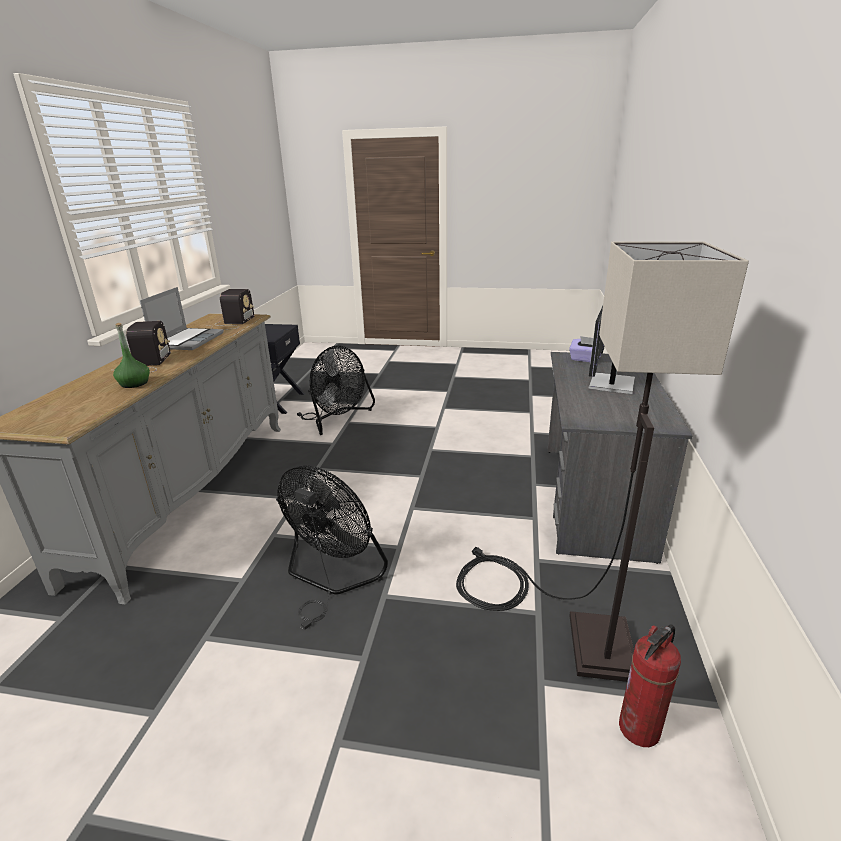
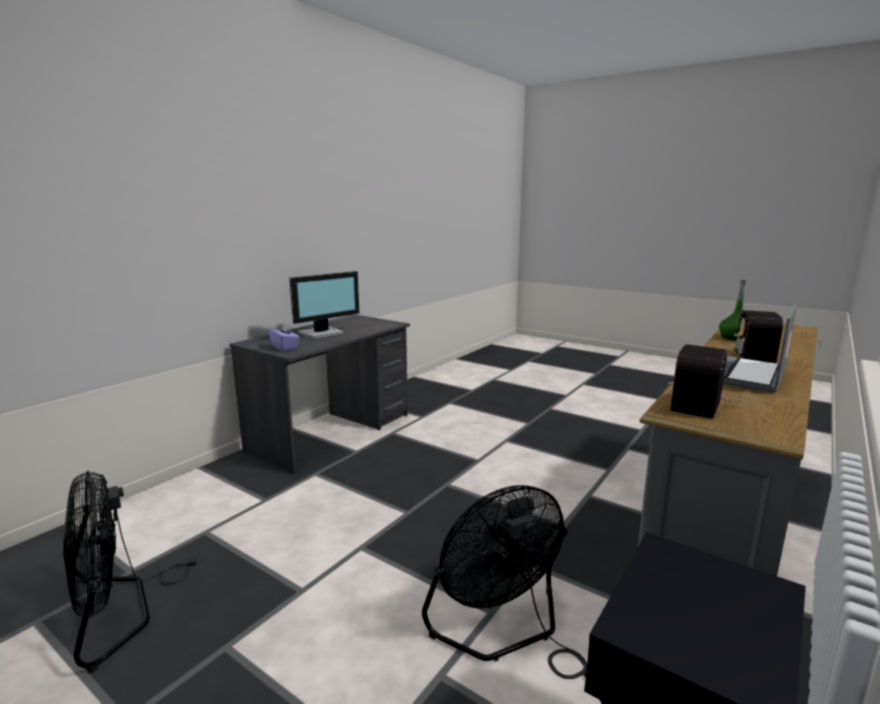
camera: 155 degrees left, 10 degrees down
black fan [276,466,388,630] -> black fan moved to [63,471,199,673]
floor lamp [456,241,749,682] -> none
fire extinguisher [619,624,681,747] -> none

